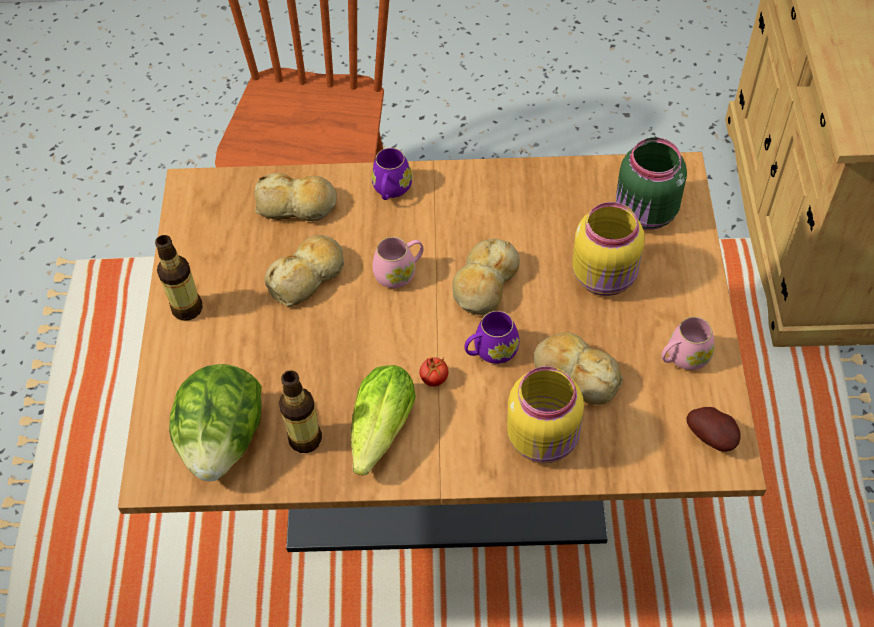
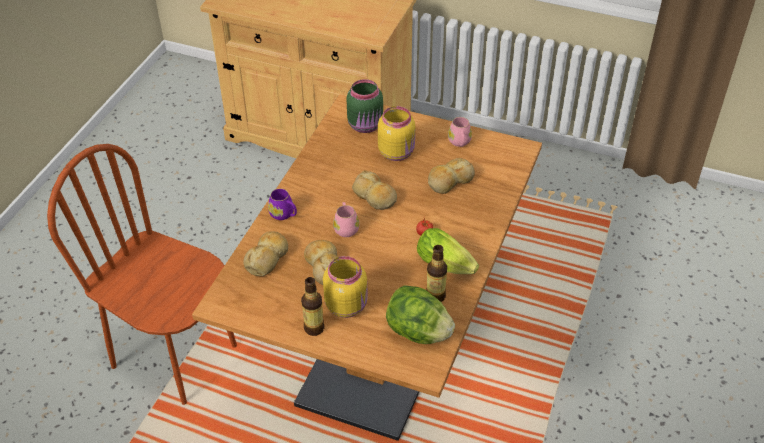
camera: 70 degrees left, 10 degrees down
purple mug [464,311,519,364] -> none
yellow jar [507,366,584,463] -> yellow jar moved to [323,256,368,318]
potato [686,407,741,451] -> none

